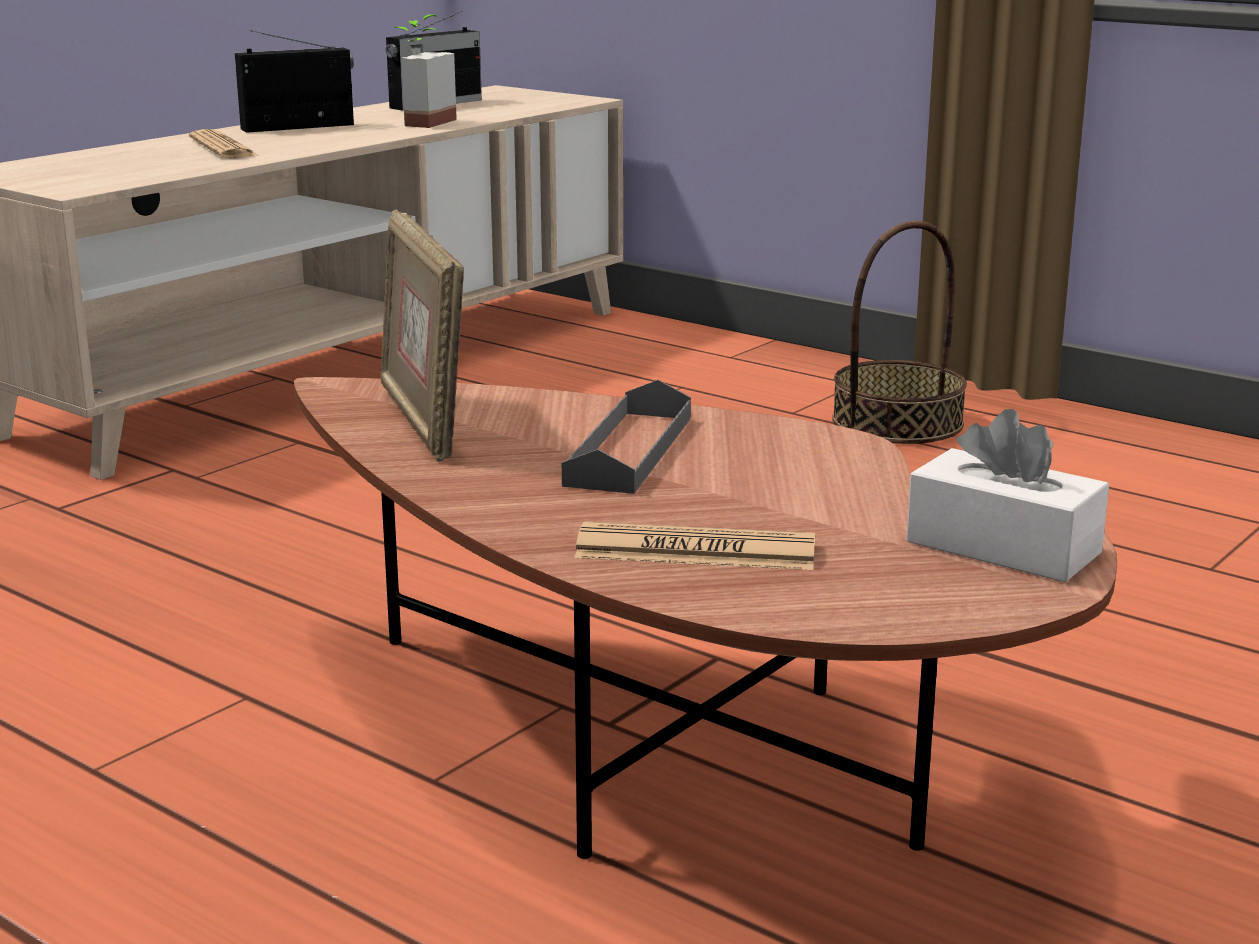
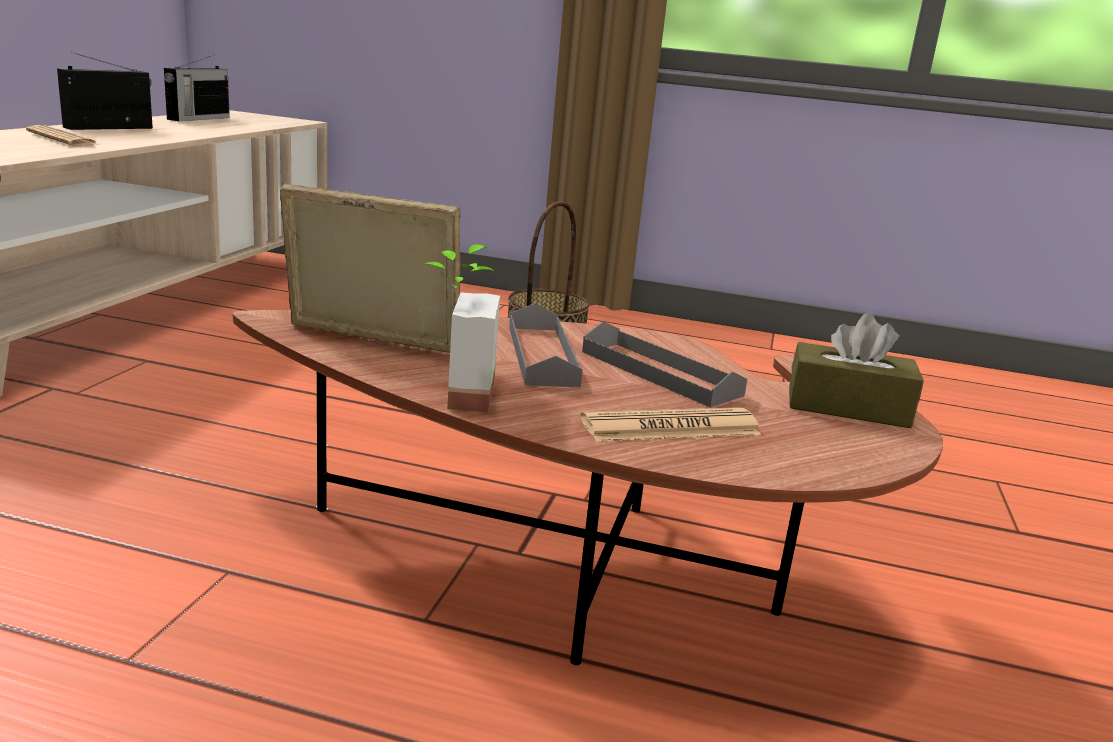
camera: 25 degrees left, 0 degrees up
picture frame [380,209,464,462] -> picture frame turned 150 degrees clockwise [280,182,461,353]
potted plant [395,14,457,128] -> potted plant moved to [425,245,500,413]
white tissue box [906,409,1109,582] -> brown tissue box [789,313,924,428]
none -> grey tray [582,321,747,408]

